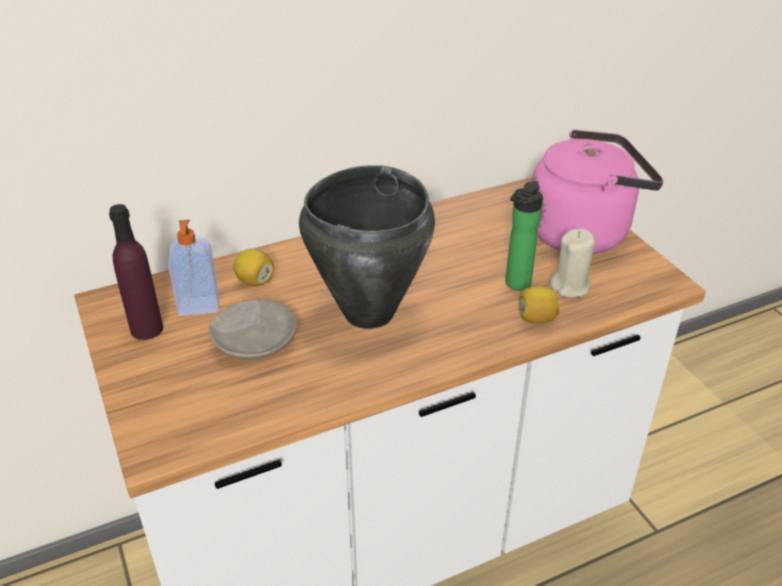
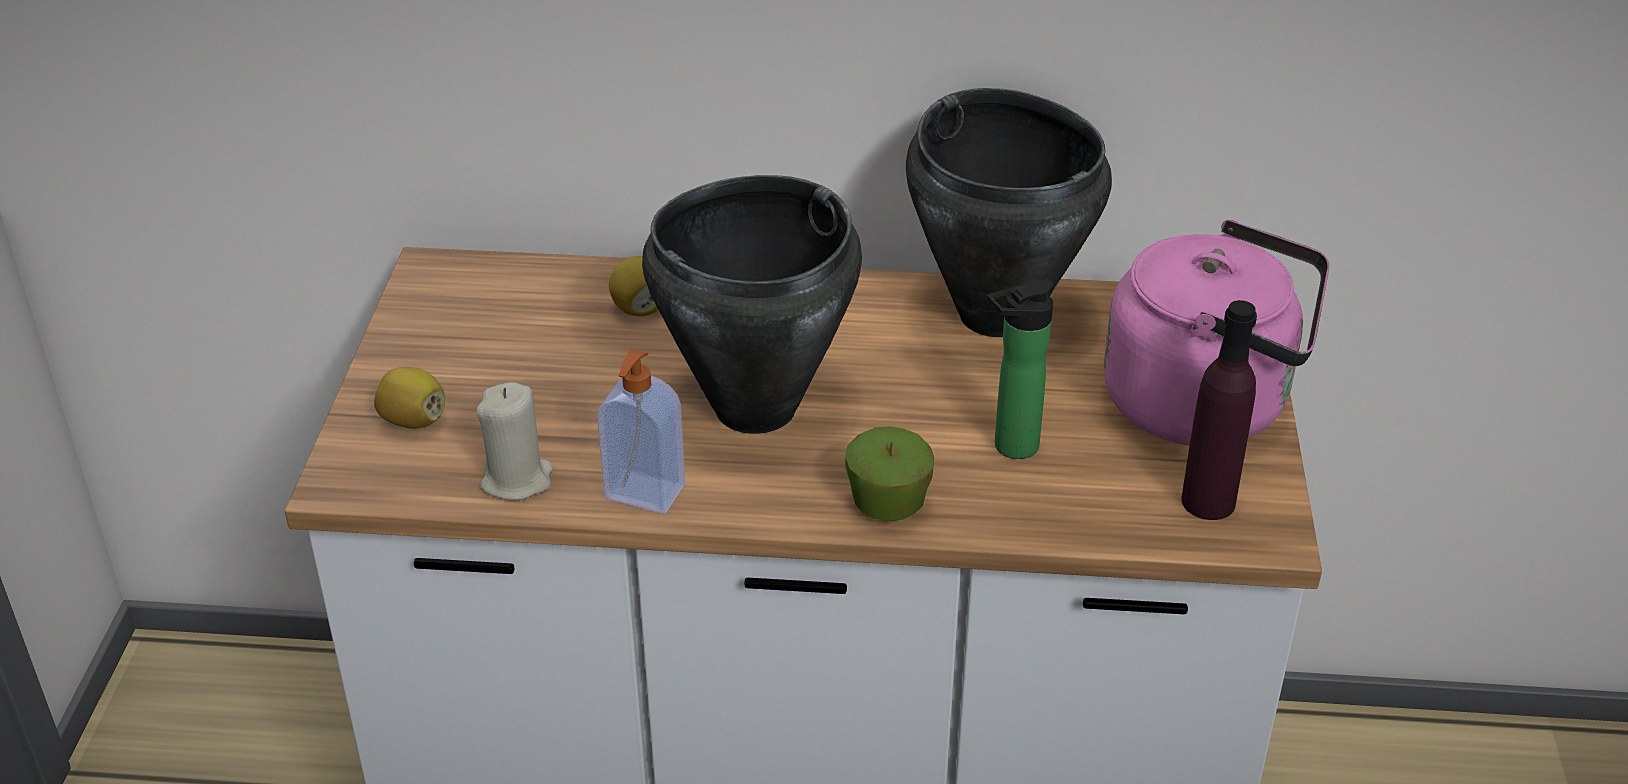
camera: 30 degrees right, 0 degrees up
purple bottle [109,204,163,340] -> purple bottle moved to [1181,300,1257,520]
soap dispenser [168,220,219,316] -> soap dispenser moved to [597,349,685,514]
beige plate [209,299,297,359] -> none
lemon [519,286,559,324] -> lemon moved to [374,367,445,429]
beige candle [549,229,595,297] -> beige candle moved to [476,382,553,500]
none -> apple [845,426,934,521]
none -> black cooking pot [906,88,1112,337]

